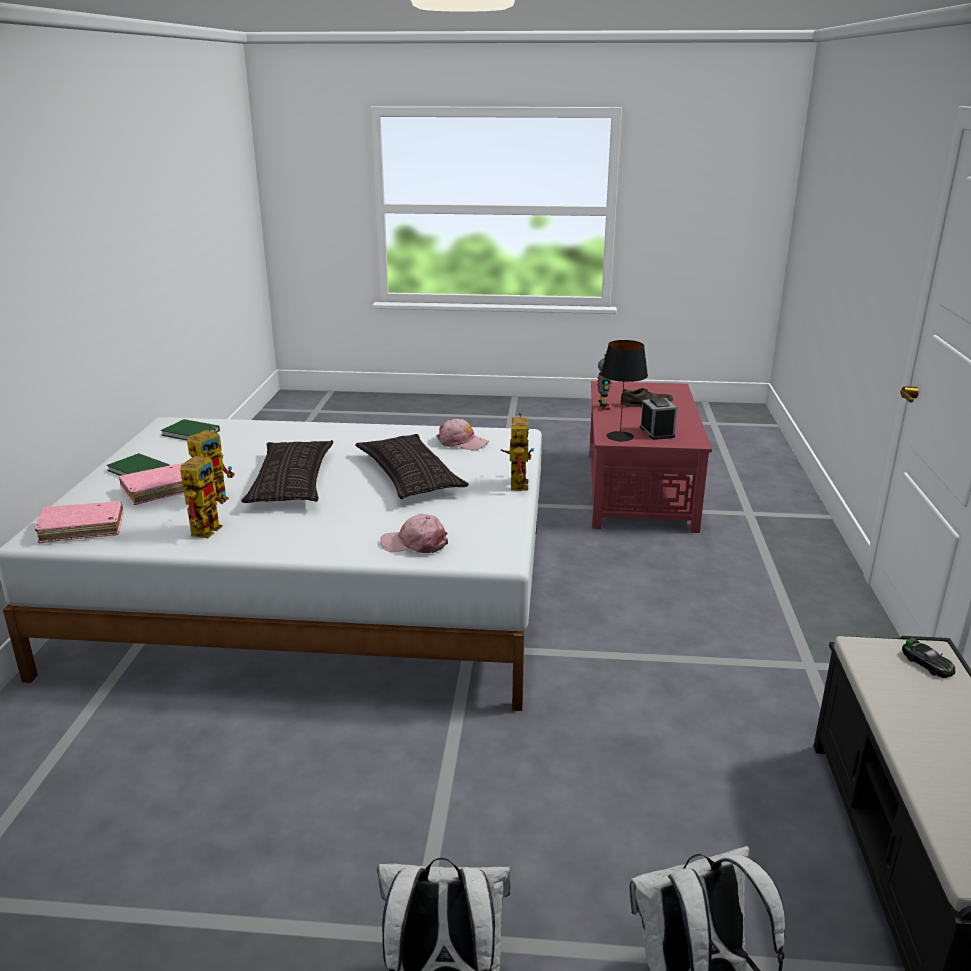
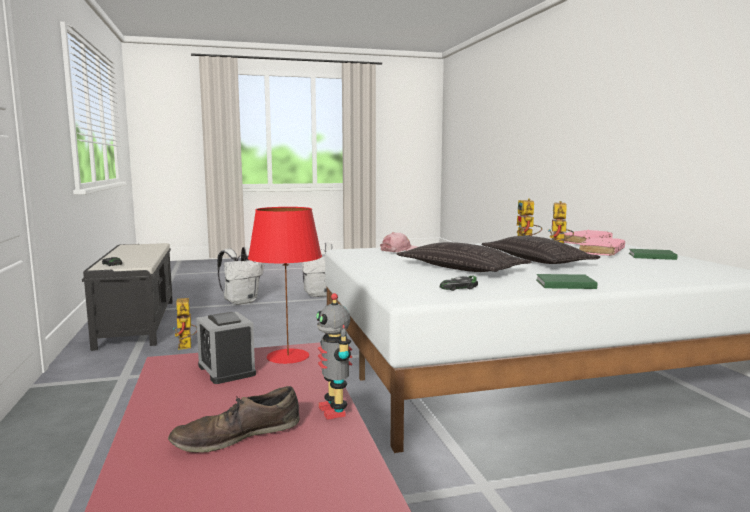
camera: 160 degrees right, 15 degrees down
green book [161,419,220,440] -> green book moved to [536,274,597,289]
pink cap [436,419,489,450] -> toy car [440,276,478,291]
toy robot [501,412,535,491] -> toy robot moved to [172,298,197,350]
black table lamp [601,340,648,441] -> red table lamp [248,207,322,364]

